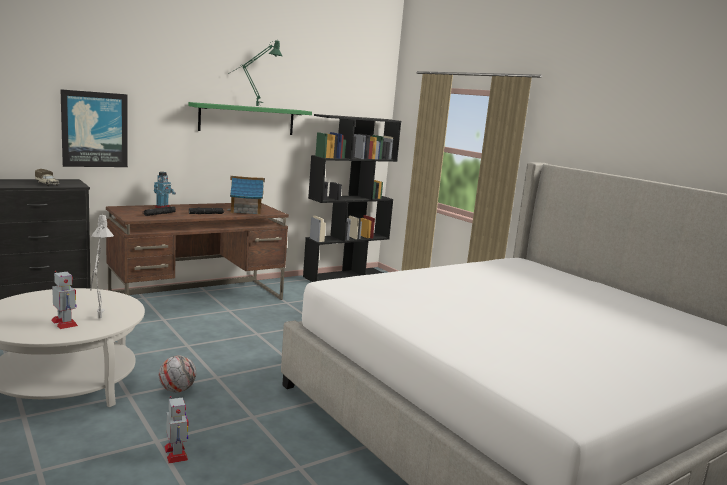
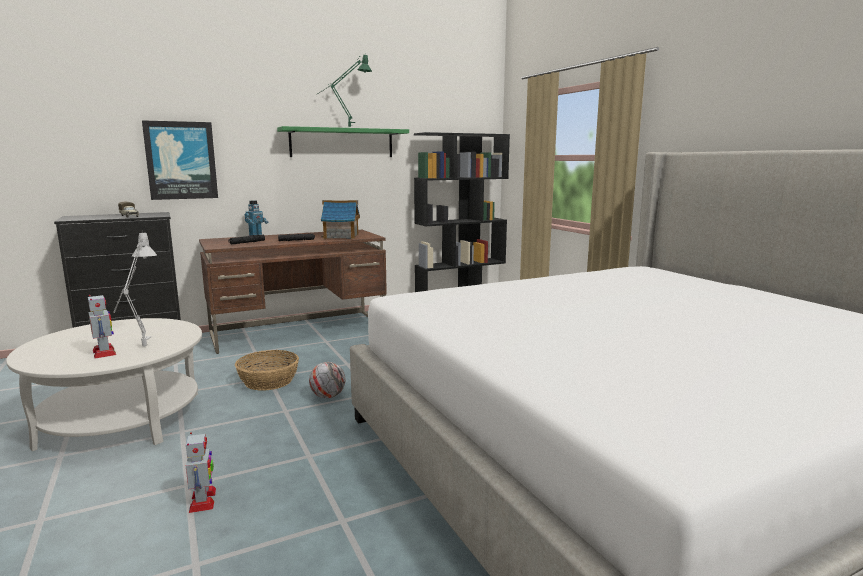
camera: 10 degrees right, 0 degrees up
football [159,356,196,392] -> football moved to [309,362,346,398]
none -> basket [235,350,299,391]

